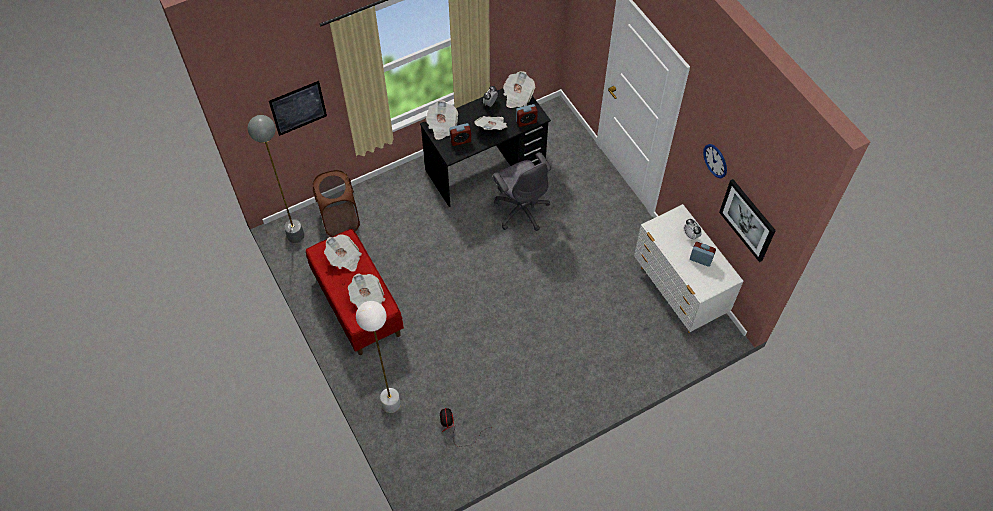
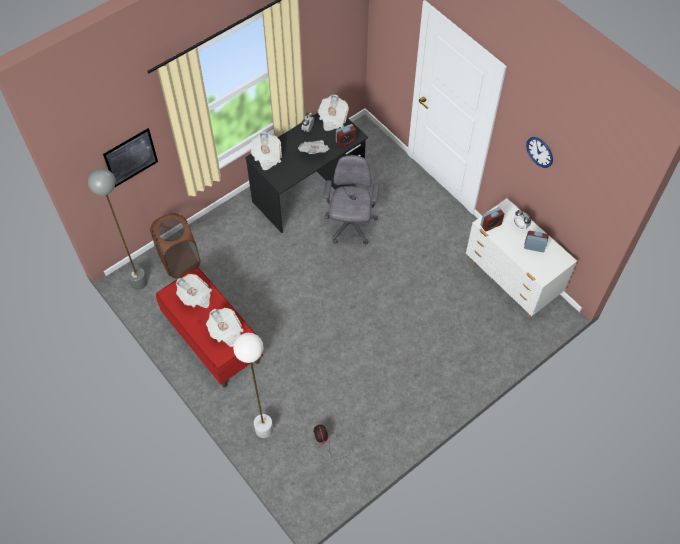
camera: 10 degrees left, 0 degrees up
alarm clock [449,123,471,146] -> alarm clock moved to [481,207,504,232]
grey office chair [493,152,551,231] -> grey office chair turned 135 degrees counterclockwise [323,155,379,244]
picture [719,179,776,262] -> none

